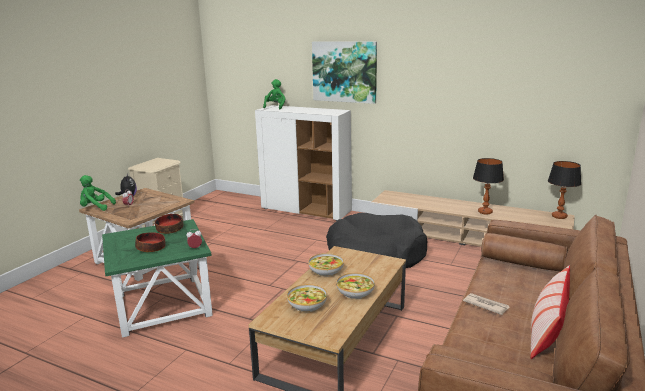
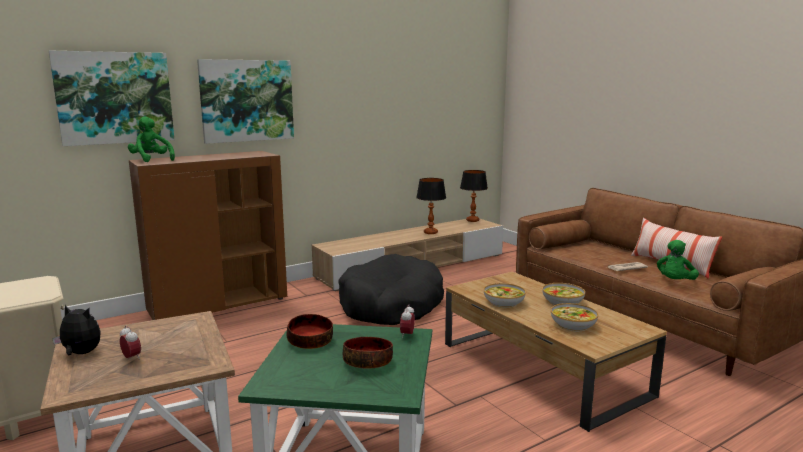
camera: 60 degrees left, 5 degrees down
green plush toy [80,175,116,211] -> green plush toy moved to [657,240,699,280]
white cabinet [255,105,352,221] -> brown cabinet [129,151,287,320]
none -> picture [49,51,175,146]

